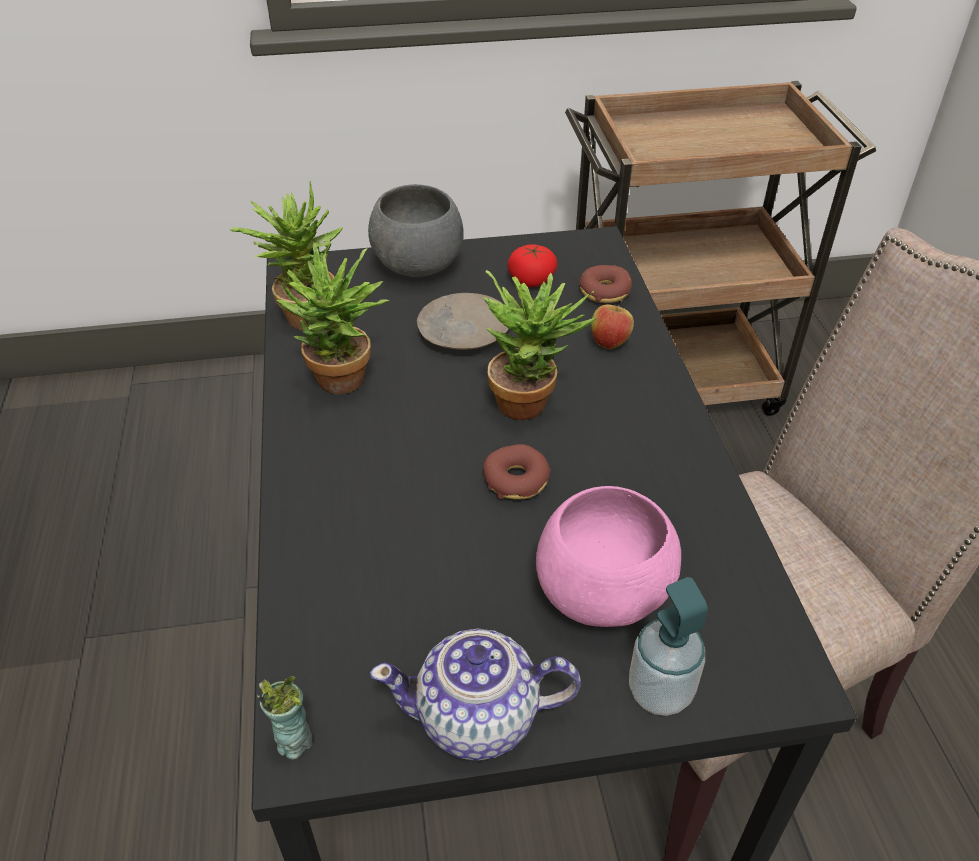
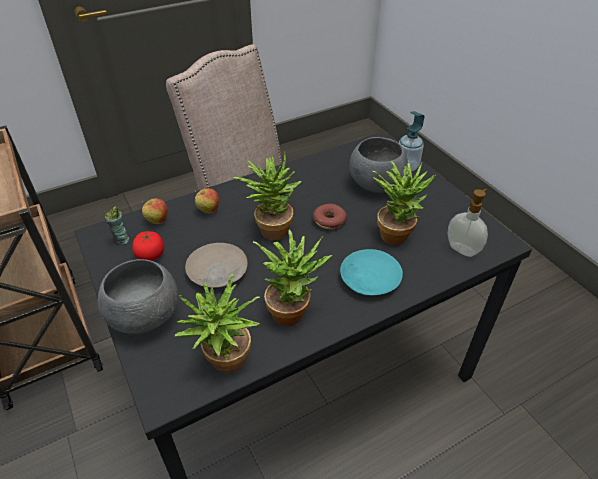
camera: 110 degrees left, 0 degrees up
cup [257,676,312,759] -> cup moved to [104,206,129,246]
teapot [370,629,581,761] -> none
pink bowl [536,486,681,627] -> grey bowl [350,137,408,193]
donut [579,265,632,303] -> apple [142,199,167,224]
none -> turquoise plate [340,249,403,296]
none -> potted plant [373,161,436,245]
none -> soap dispenser [448,189,488,257]

